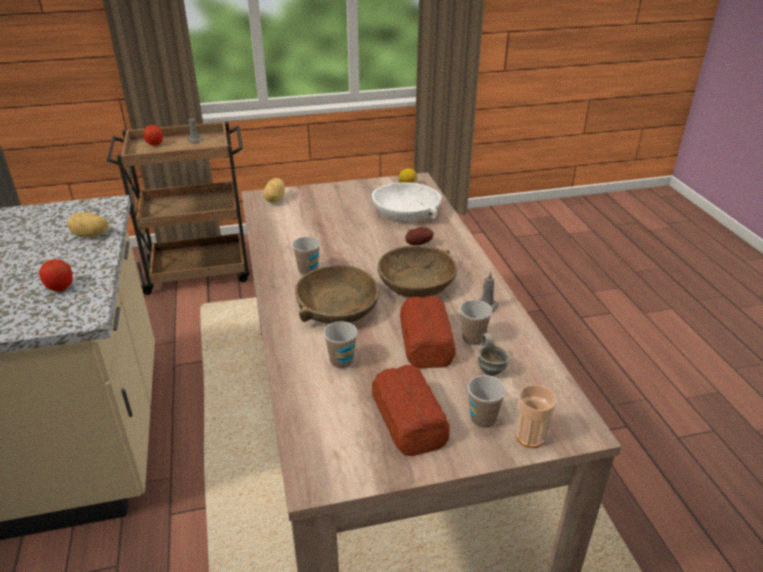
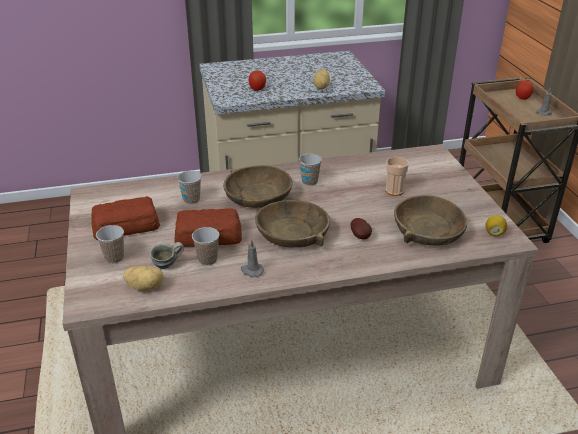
camera: 90 degrees right, 0 degrees up
potato [264,178,285,203] -> potato moved to [123,266,164,290]
white bowl [372,183,441,221] -> brown bowl [394,195,467,246]
cup [516,385,556,448] -> cup moved to [386,157,409,196]

